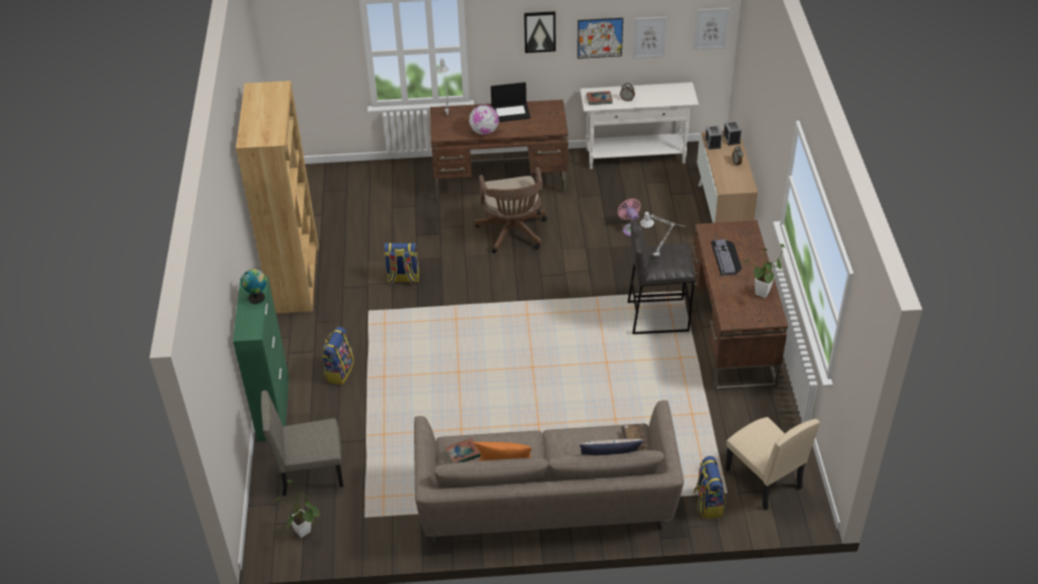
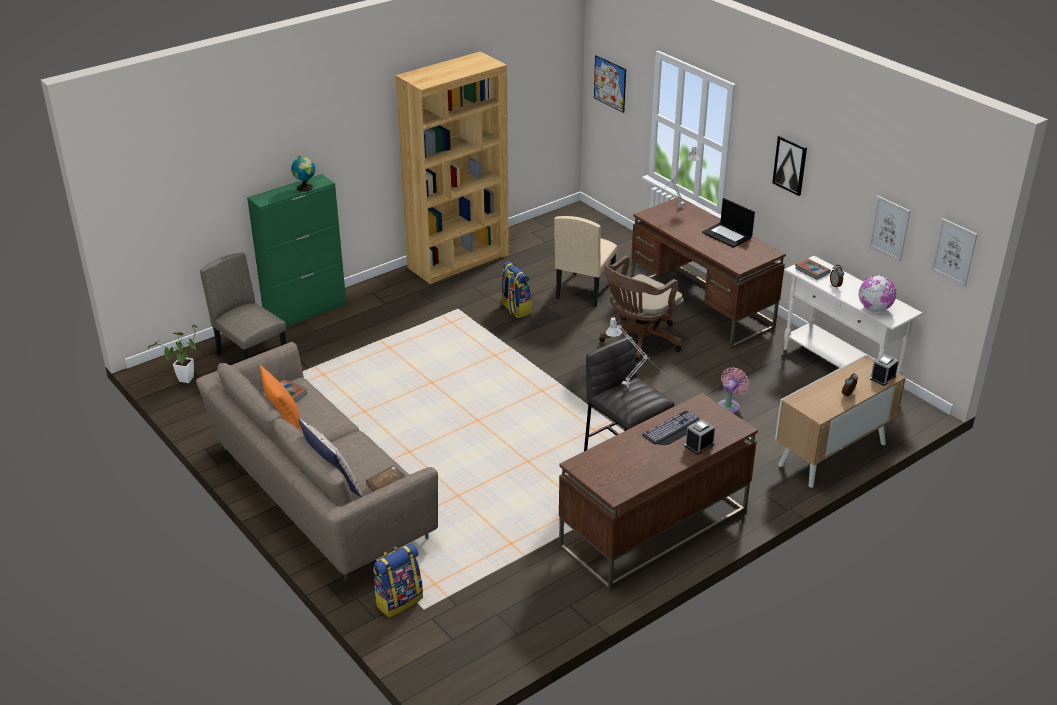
camera: 55 degrees right, 10 degrees down
backpack [322,327,354,385] -> none
globe [469,105,499,135] -> globe moved to [859,275,897,312]
picture [577,18,623,59] -> picture moved to [594,55,626,113]
alarm clock [705,125,722,150] -> alarm clock moved to [685,419,715,455]
beige chair [725,417,820,510] -> beige chair moved to [554,216,617,307]
potted plant [739,244,785,298] -> none

